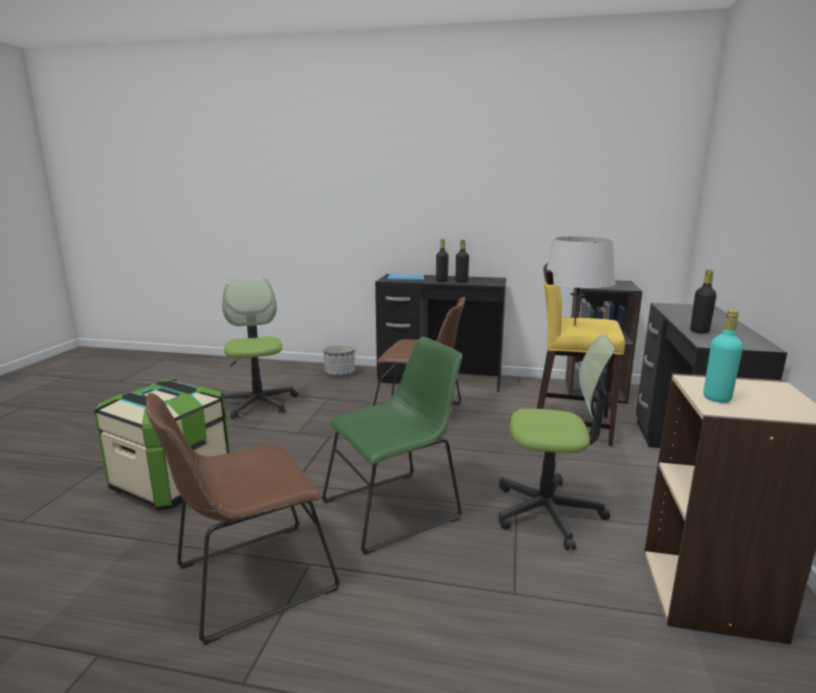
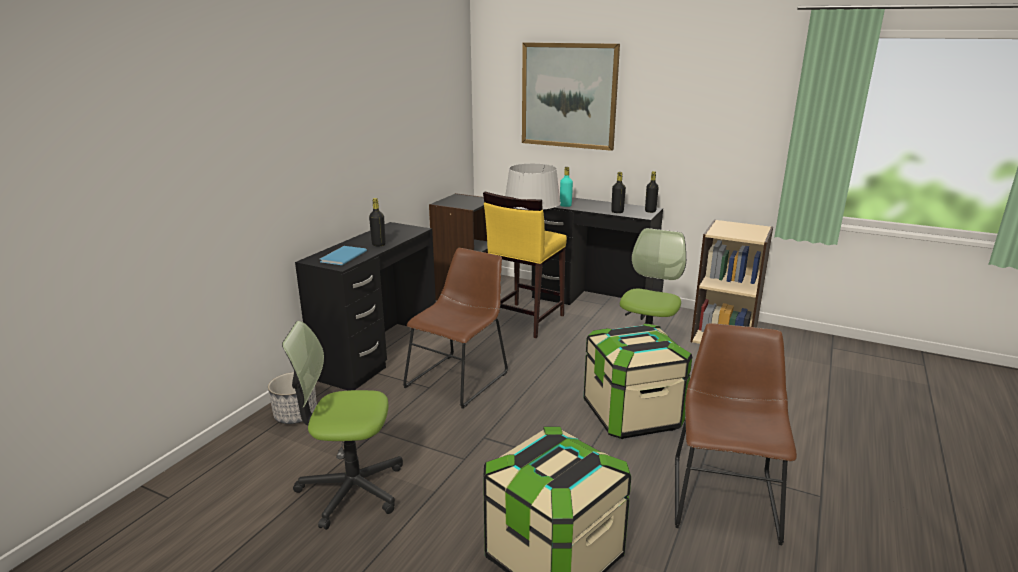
camera: 75 degrees left, 5 degrees up
brown chair [146,393,340,645] -> brown chair turned 150 degrees counterclockwise [675,323,797,545]
green chair [322,337,463,555] -> storage box [584,324,692,439]
black bottle [456,240,469,283] -> black bottle moved to [645,171,659,213]
turquoise bottle [703,309,743,403] -> turquoise bottle moved to [560,167,573,207]
none -> picture [522,43,620,151]

